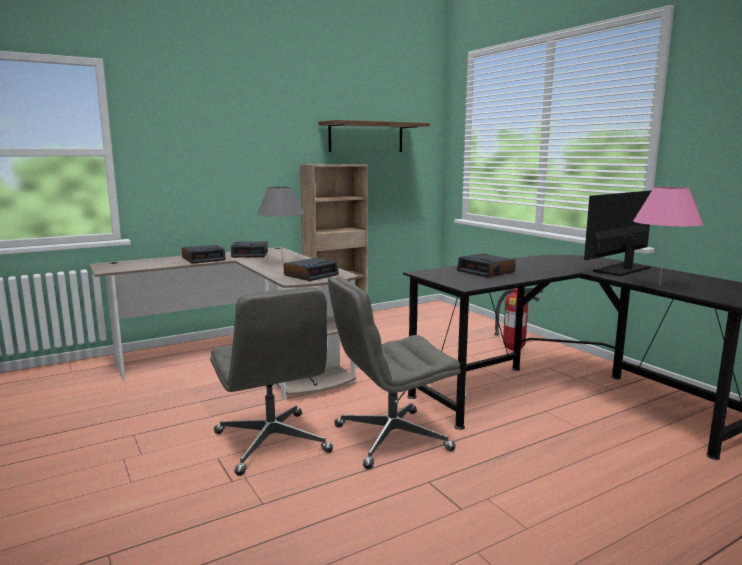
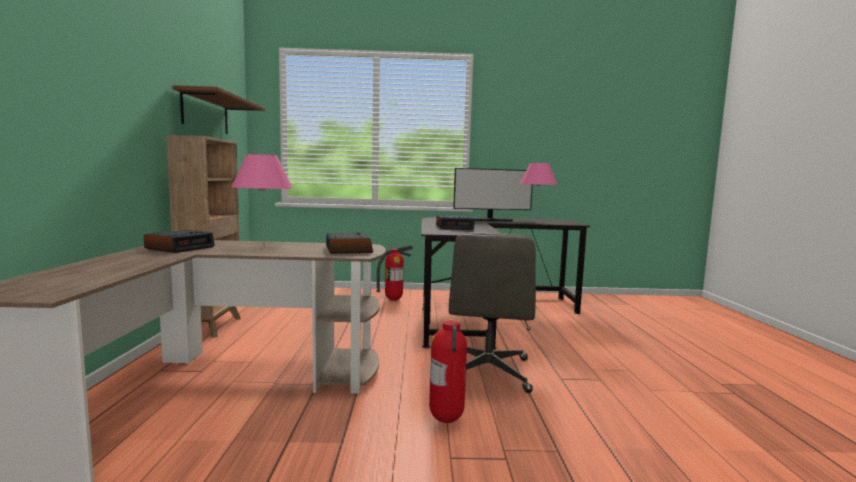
camera: 60 degrees left, 5 degrees down
alarm clock [182,245,226,264] -> none
grey office chair [210,287,333,476] -> fire extinguisher [429,321,467,423]
grey table lamp [257,187,305,263] -> pink table lamp [231,154,293,240]
monitor [584,190,652,276] -> monitor turned 90 degrees counterclockwise [453,168,533,221]

